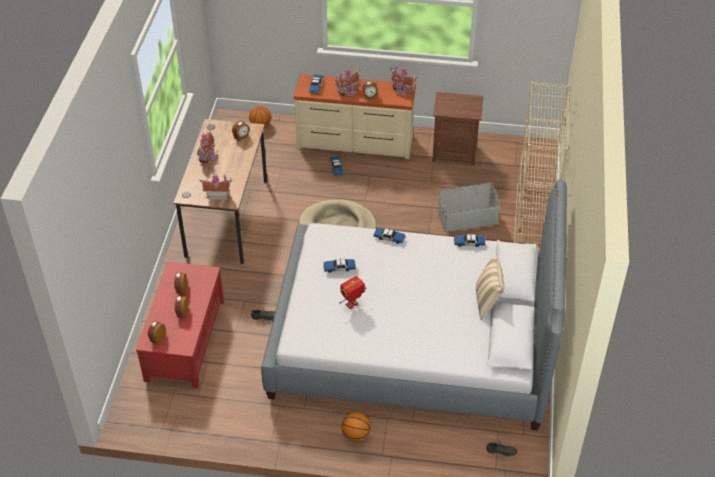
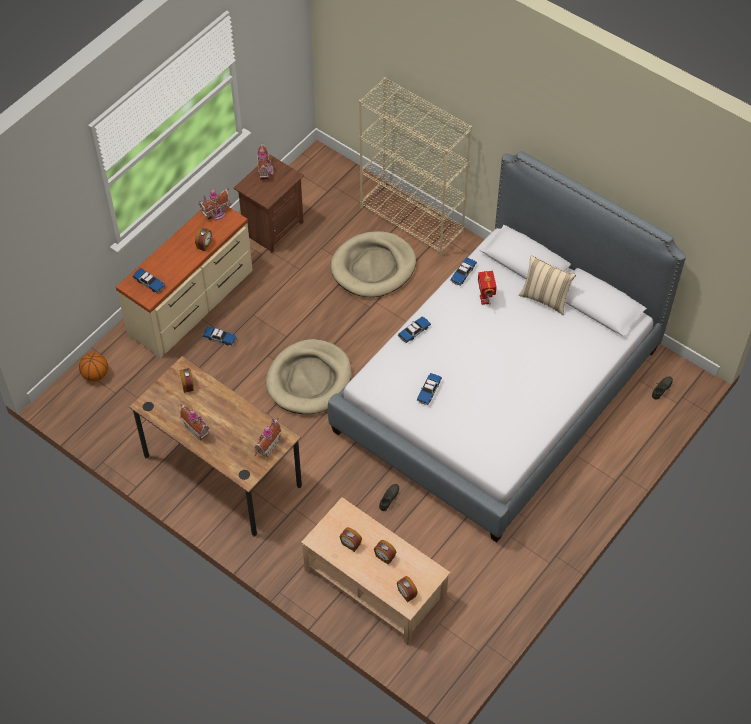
camera: 60 degrees left, 10 degrees up
red coffee table [136,262,224,388] -> beige coffee table [301,497,450,645]
toy house [335,68,361,97] -> toy house moved to [257,142,274,180]
toy robot [339,276,366,309] -> toy robot moved to [478,271,497,305]
basketball [342,412,371,441] -> none
grey storage box [438,182,501,232] -> beige dog bed [330,231,416,297]

